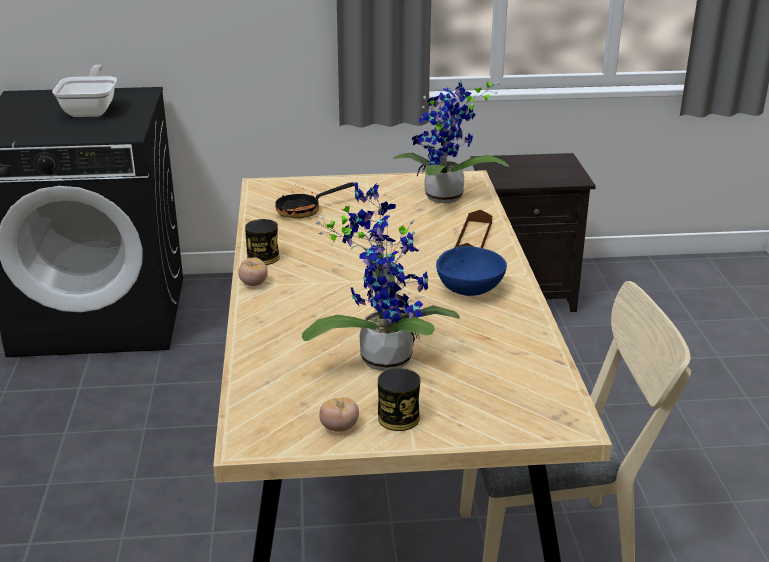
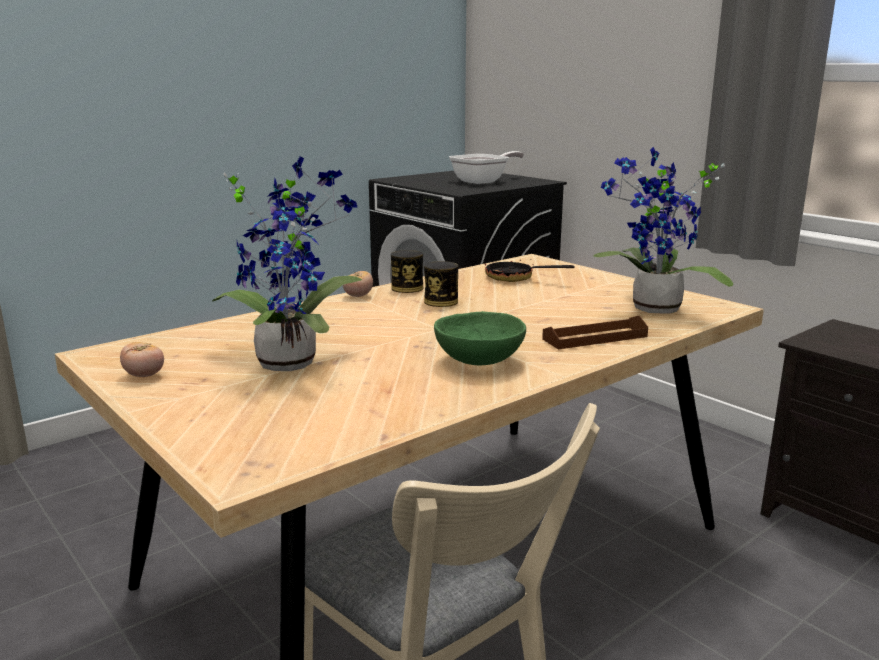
camera: 55 degrees right, 10 degrees down
can [378,368,420,431] -> can moved to [424,261,458,307]
blue bowl [436,246,507,296] -> green bowl [434,311,526,365]

